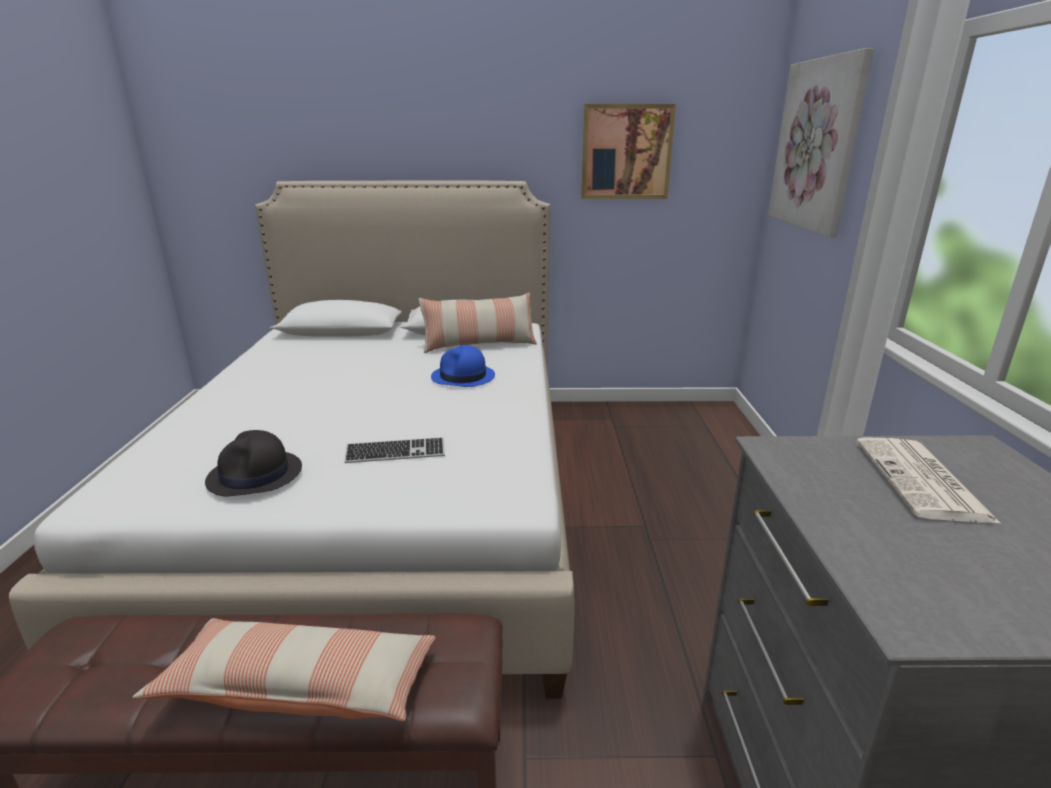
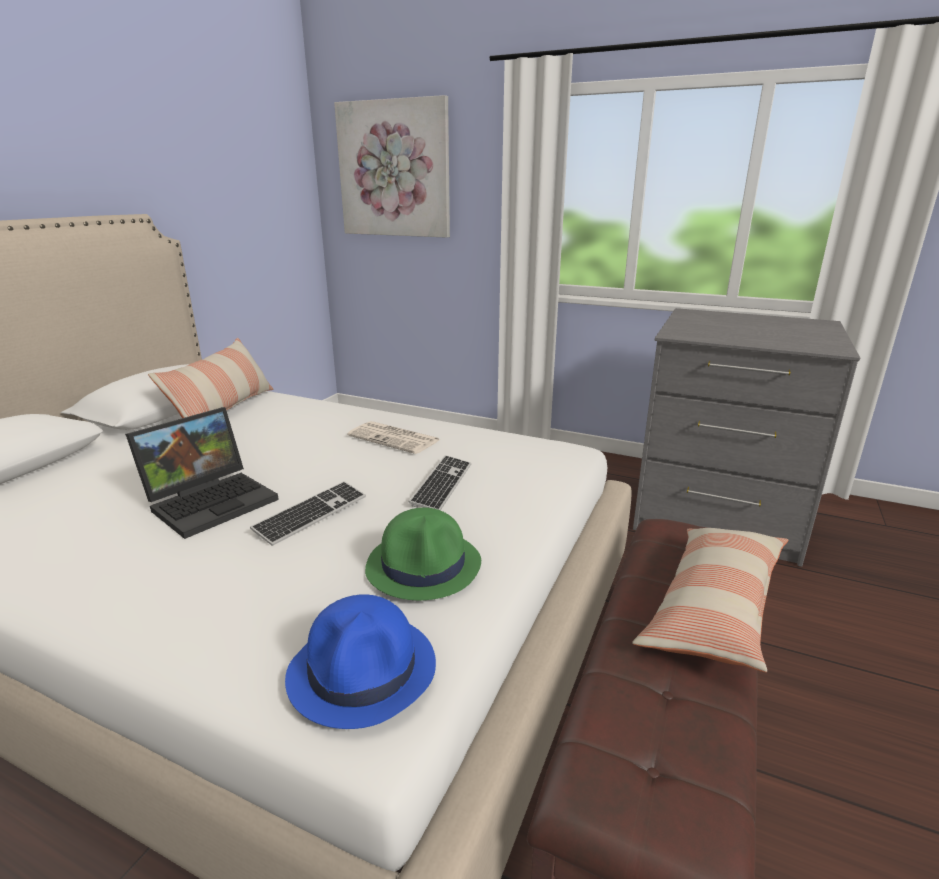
camera: 65 degrees left, 0 degrees up
black hat [205,430,302,496] -> green hat [365,508,481,600]
blue hat [431,345,495,387] -> blue hat moved to [285,594,436,729]
picture [581,104,676,199] -> none
newspaper [856,437,1001,524] -> newspaper moved to [347,421,439,454]
none -> laptop [125,407,279,539]
none -> keyboard [250,481,366,546]

